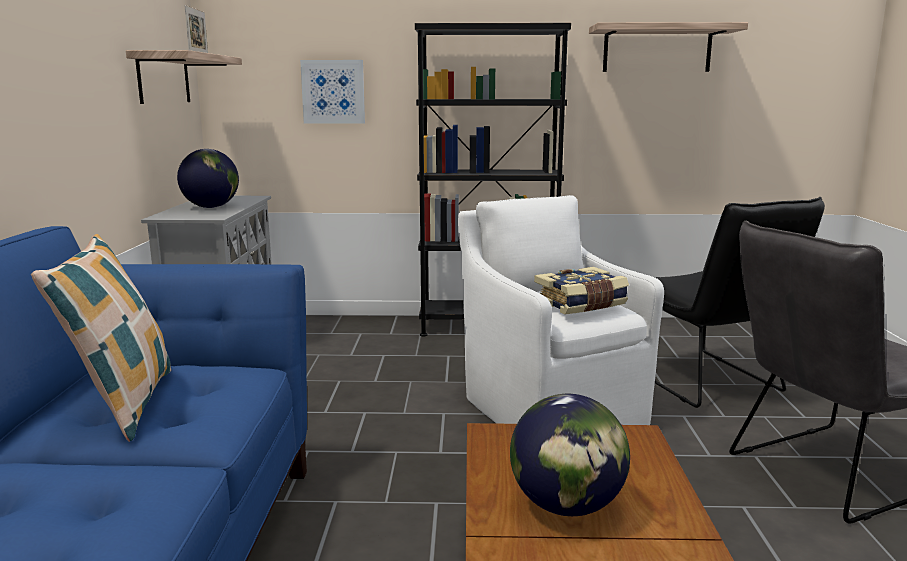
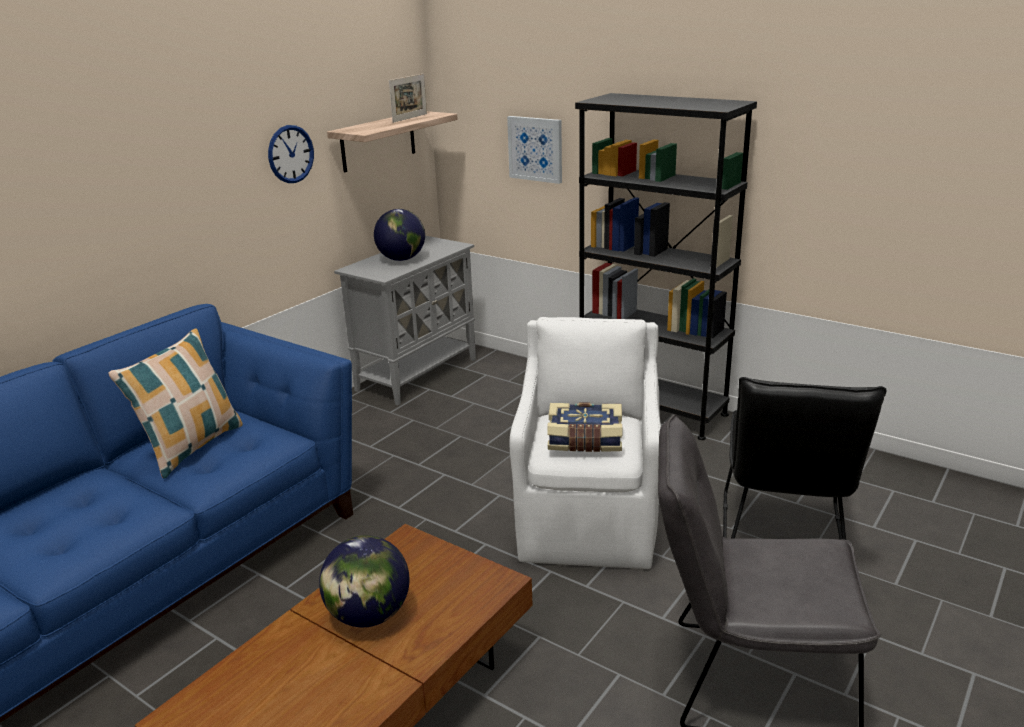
camera: 35 degrees right, 10 degrees up
shelf [589,22,748,72] -> none
none -> wall clock [268,125,314,183]

